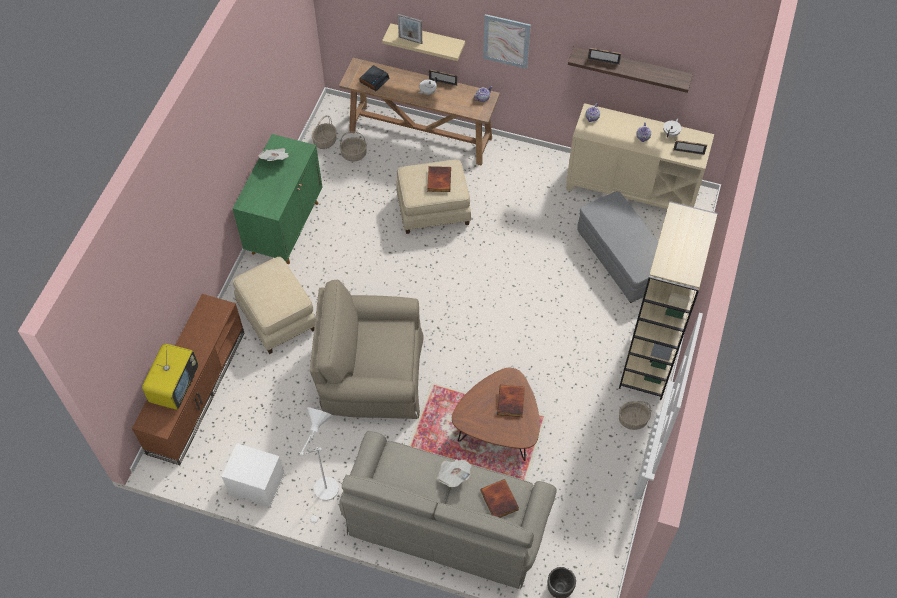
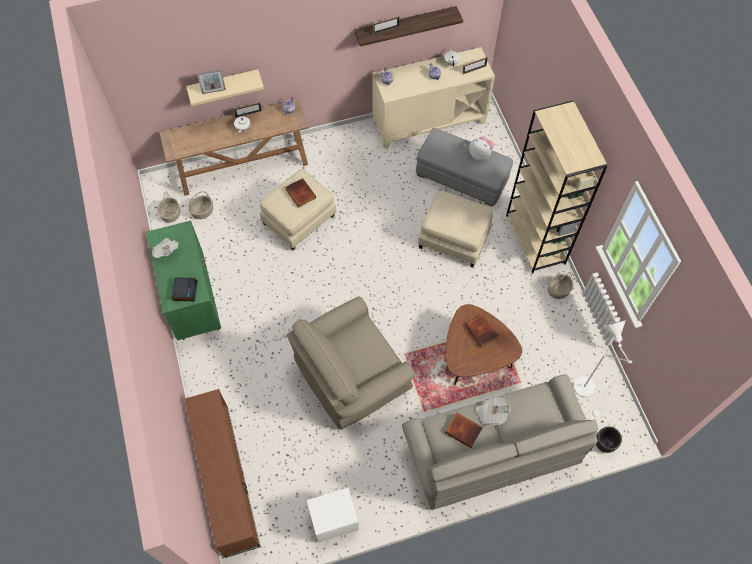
camera: 35 degrees left, 5 degrees up
television [142,344,198,410] -> none
beige ottoman [233,257,316,354] -> beige ottoman moved to [418,191,493,268]
white floor lamp [298,407,339,524] -> white floor lamp moved to [573,320,632,418]
alarm clock [359,65,390,91] -> alarm clock moved to [172,277,198,301]
book [481,479,519,518] -> book moved to [445,412,483,448]
picture [483,14,531,69] -> none
none -> plush toy [469,136,495,161]

